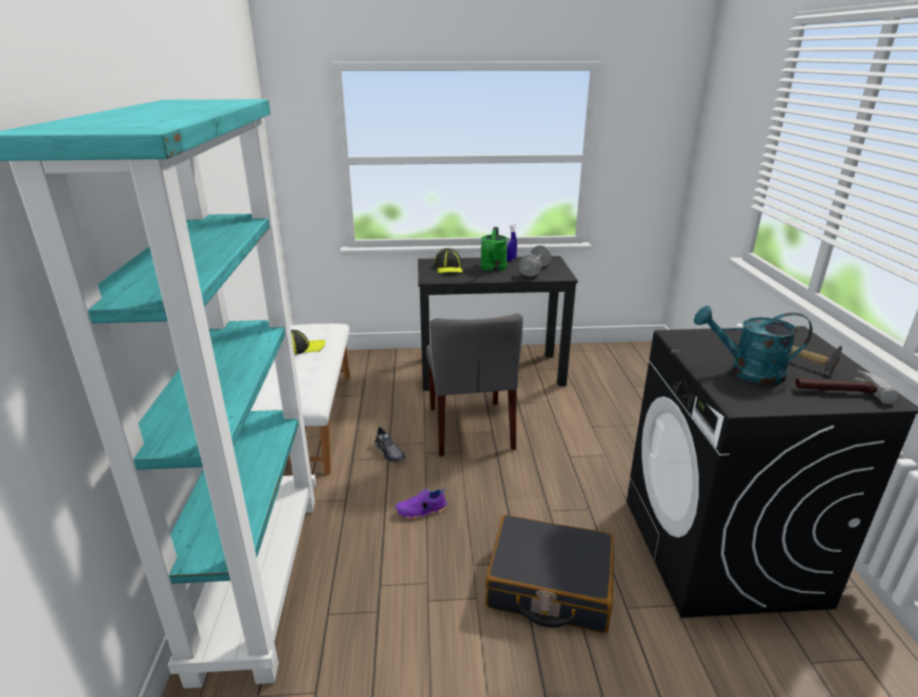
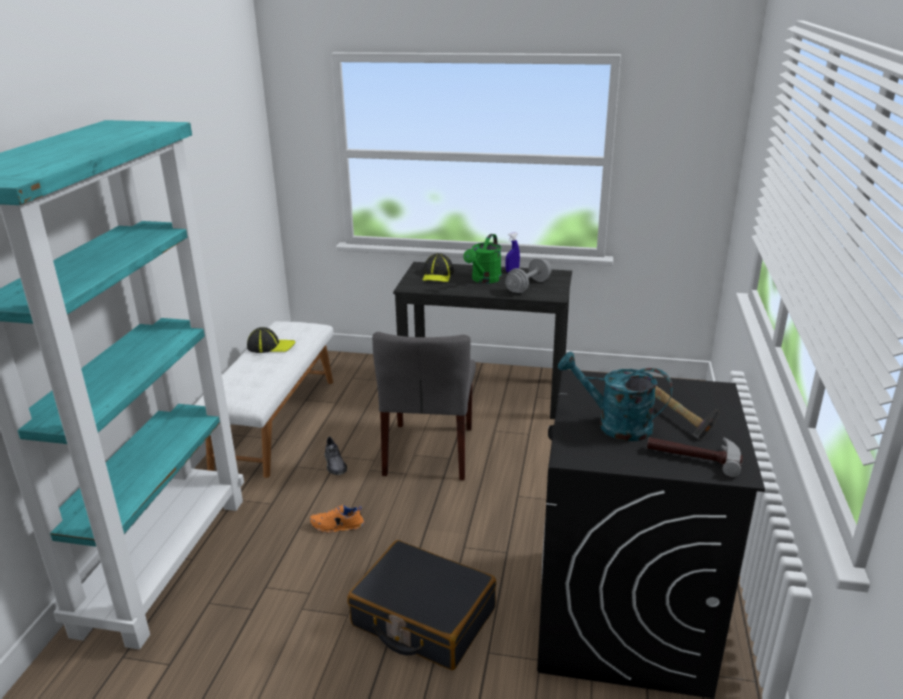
camera: 15 degrees right, 0 degrees up
purple shoe [395,488,447,519] -> orange shoe [310,504,364,533]

